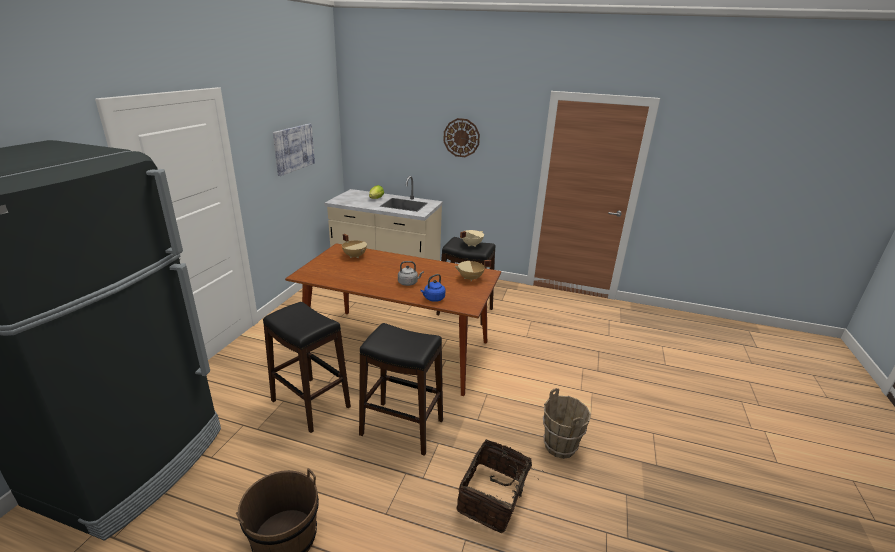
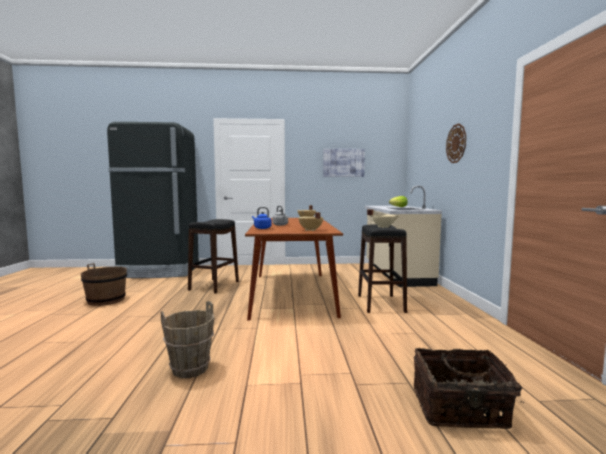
camera: 70 degrees right, 20 degrees down
black stool [359,323,443,456] -> none
basket [457,439,539,533] -> basket moved to [414,348,524,429]

